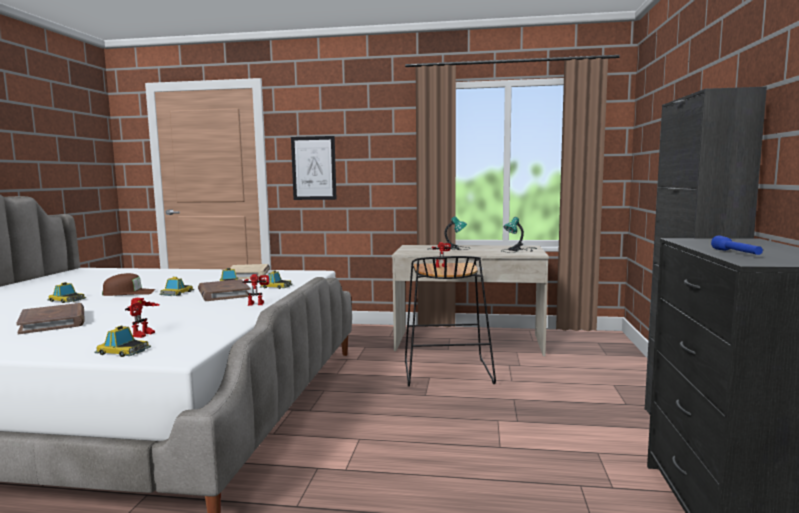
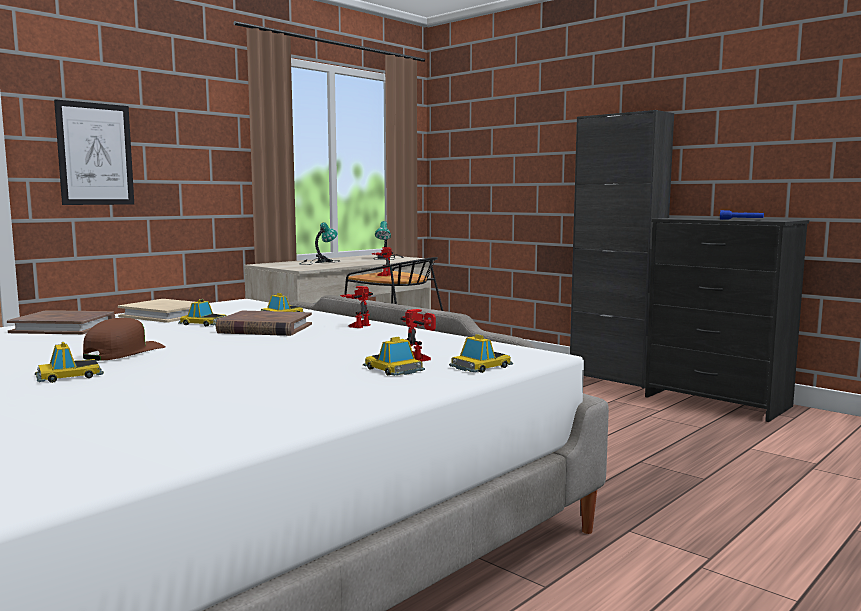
camera: 55 degrees left, 0 degrees up
brown book [16,303,85,334] -> brown book moved to [7,310,115,334]
toy car [159,277,194,296] -> toy car moved to [363,337,425,376]

